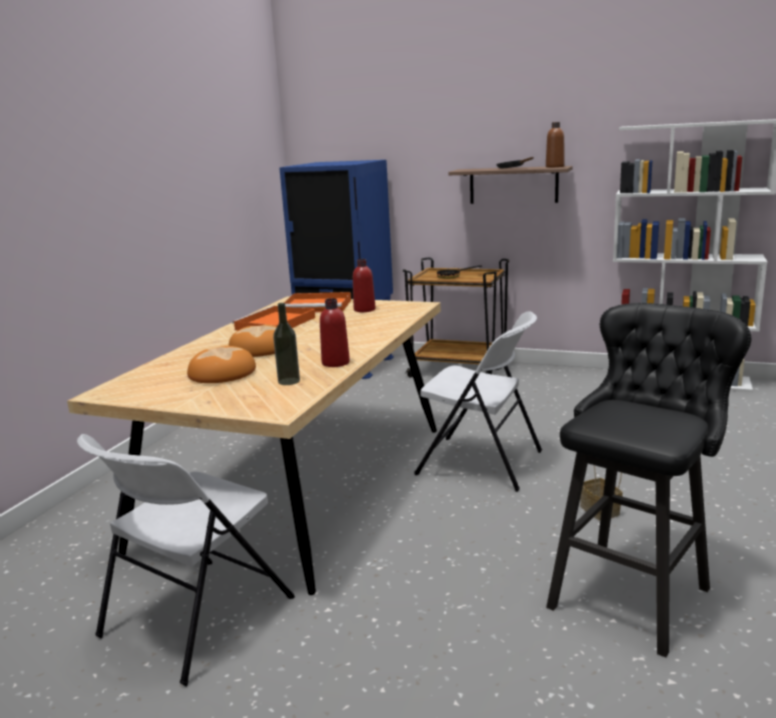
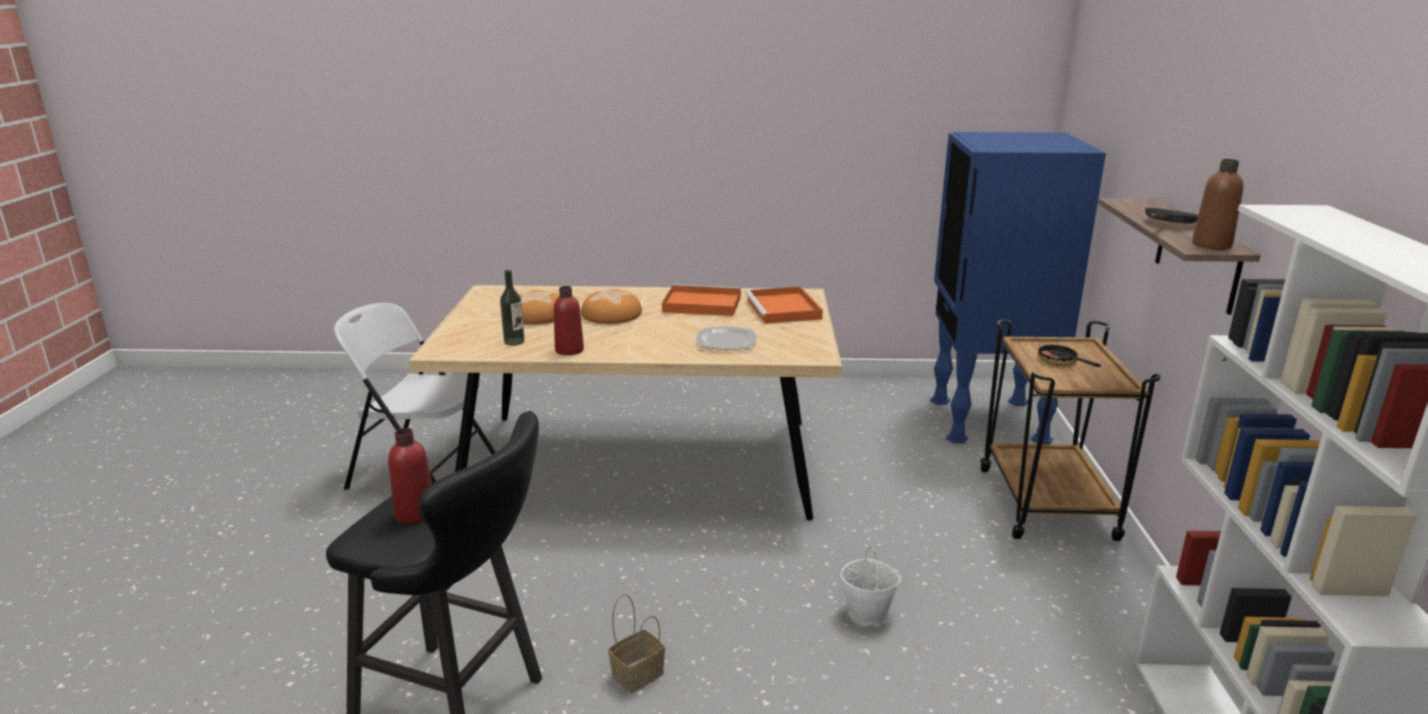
camera: 70 degrees right, 5 degrees up
red bottle [353,259,376,312] -> red bottle moved to [388,428,432,524]
white chair [414,312,542,492] -> none
none -> plate [696,326,757,350]
none -> white bucket [841,546,901,625]

